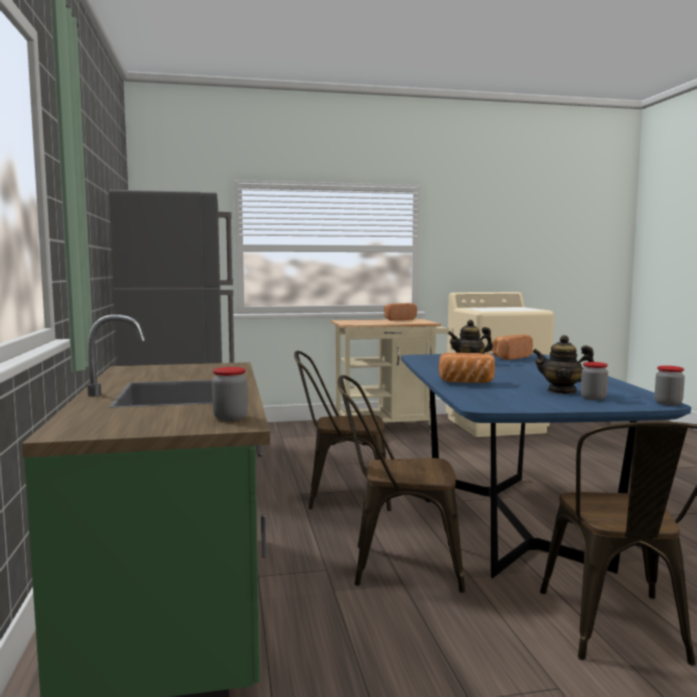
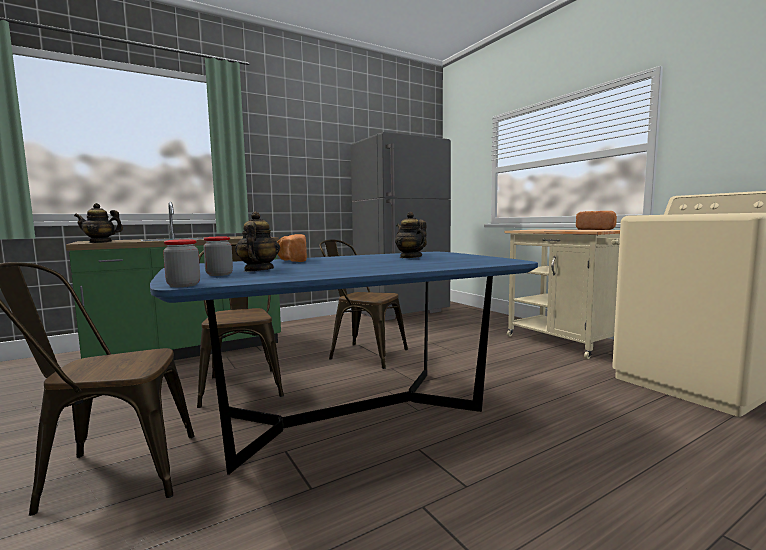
camera: 70 degrees right, 0 degrees up
jar [212,367,248,421] -> teapot [74,203,123,243]
brown chair [294,351,392,511] -> brown chair turned 45 degrees counterclockwise [319,239,408,369]
bread [492,335,533,360] -> none

